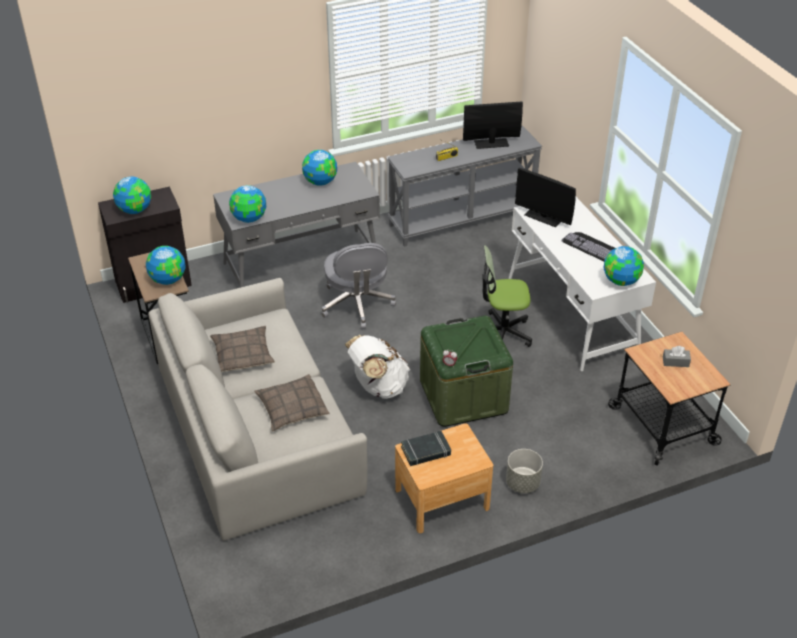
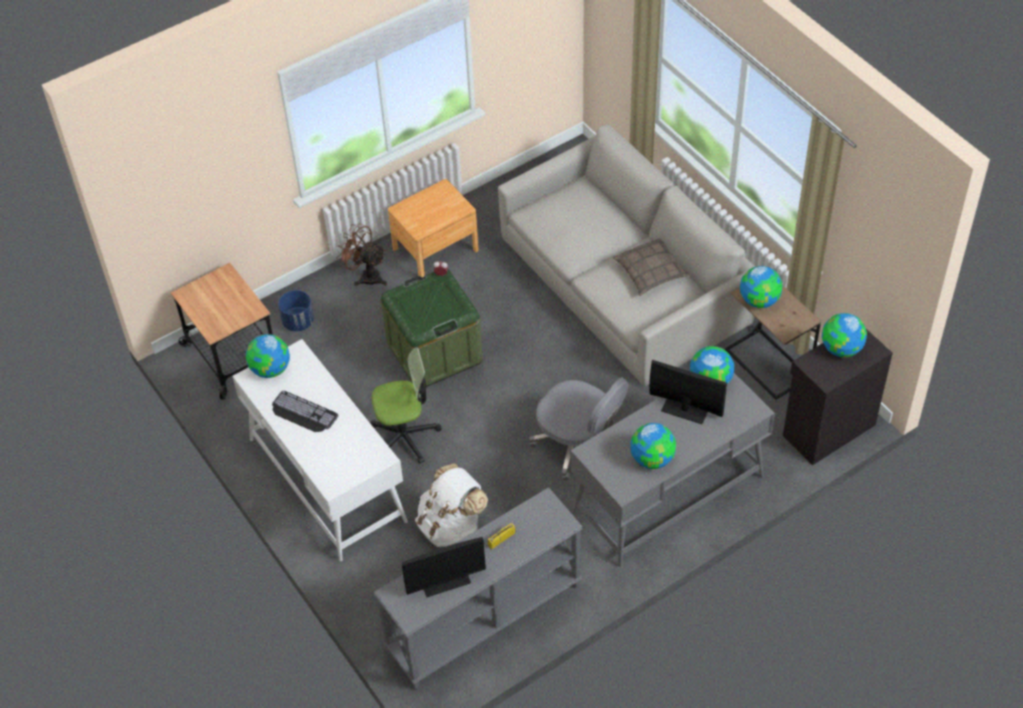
camera: 170 degrees right, 10 degrees up
pillow [254,374,330,431] -> none
grey office chair [321,243,396,329] -> grey office chair turned 150 degrees clockwise [529,377,628,481]
white backpack [345,335,410,399] -> white backpack moved to [415,463,488,547]
black book [401,431,451,466] -> none
grey planter [506,449,543,493] -> brown fan [337,223,387,286]
monitor [515,168,576,227] -> monitor moved to [649,360,727,424]
grey tissue box [663,346,691,367] -> none
none -> blue planter [278,290,314,331]

